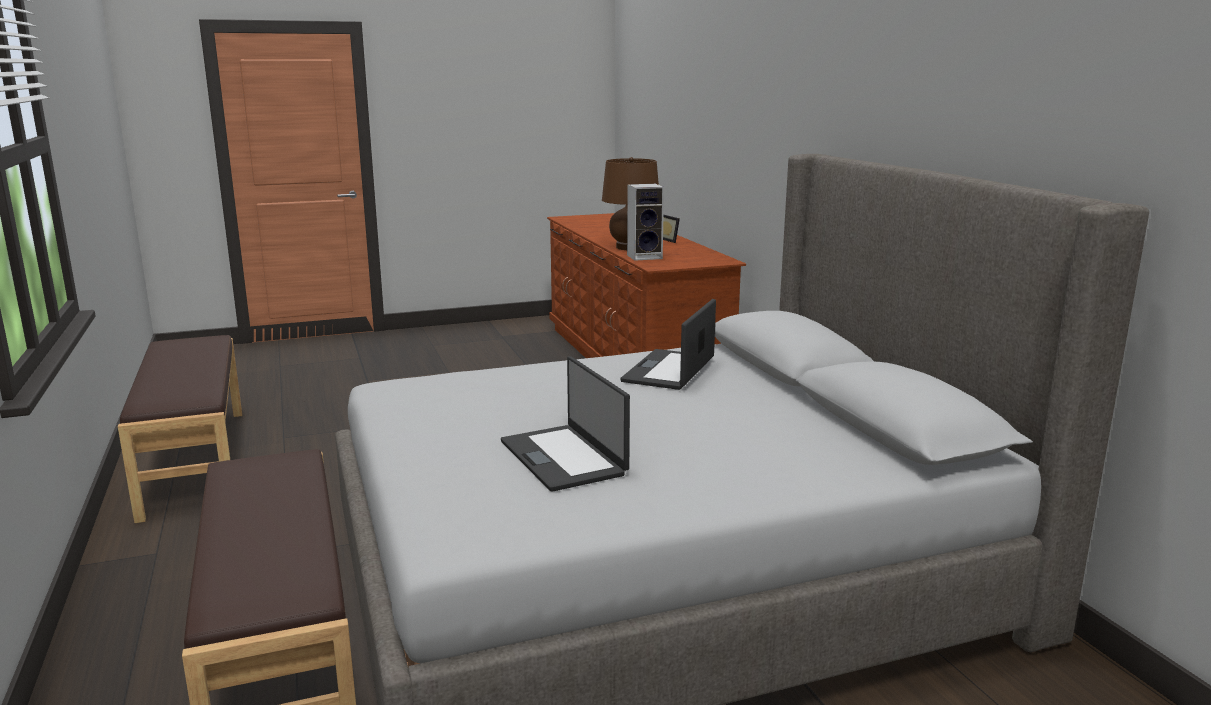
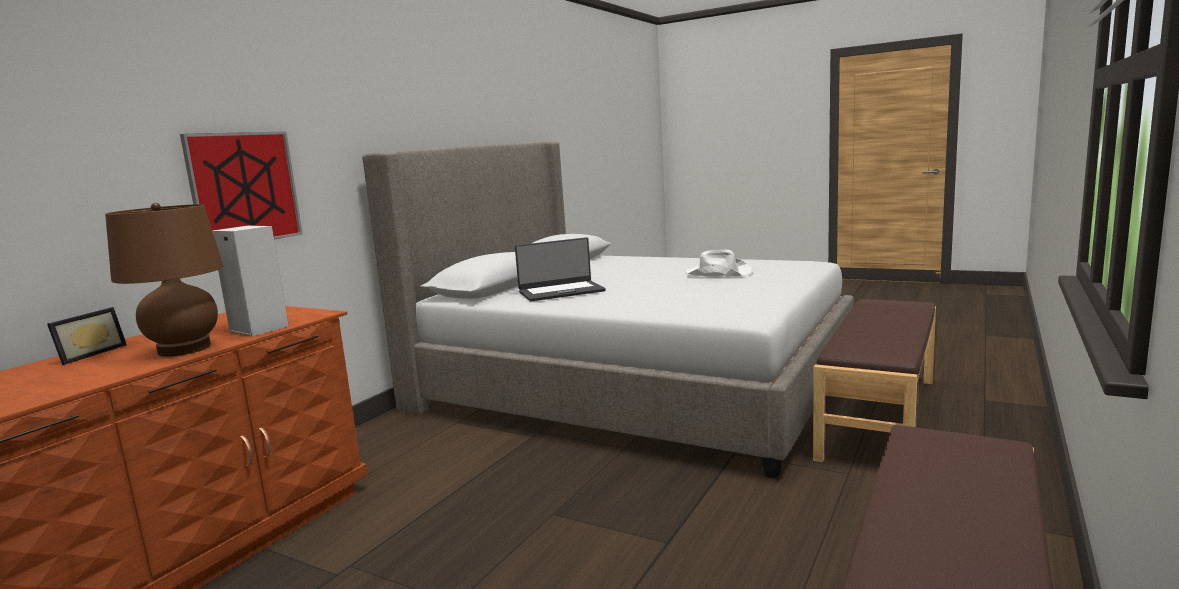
camera: 130 degrees left, 5 degrees down
laptop [501,356,630,492] -> white hat [685,250,752,276]
none -> picture [180,131,303,240]

